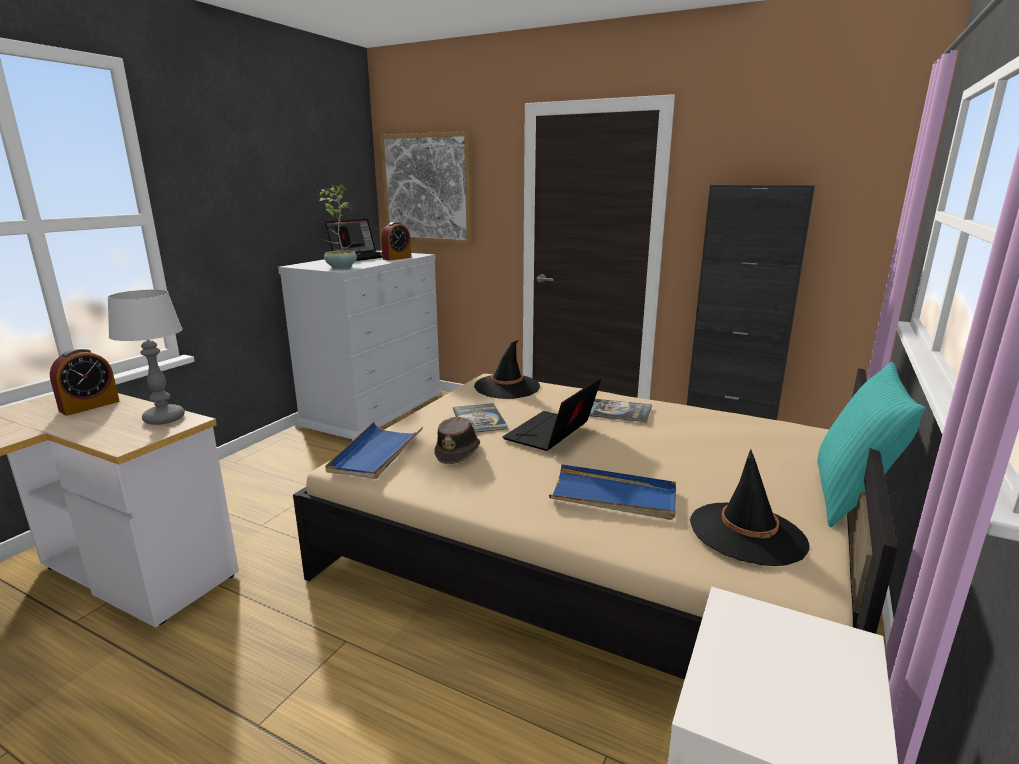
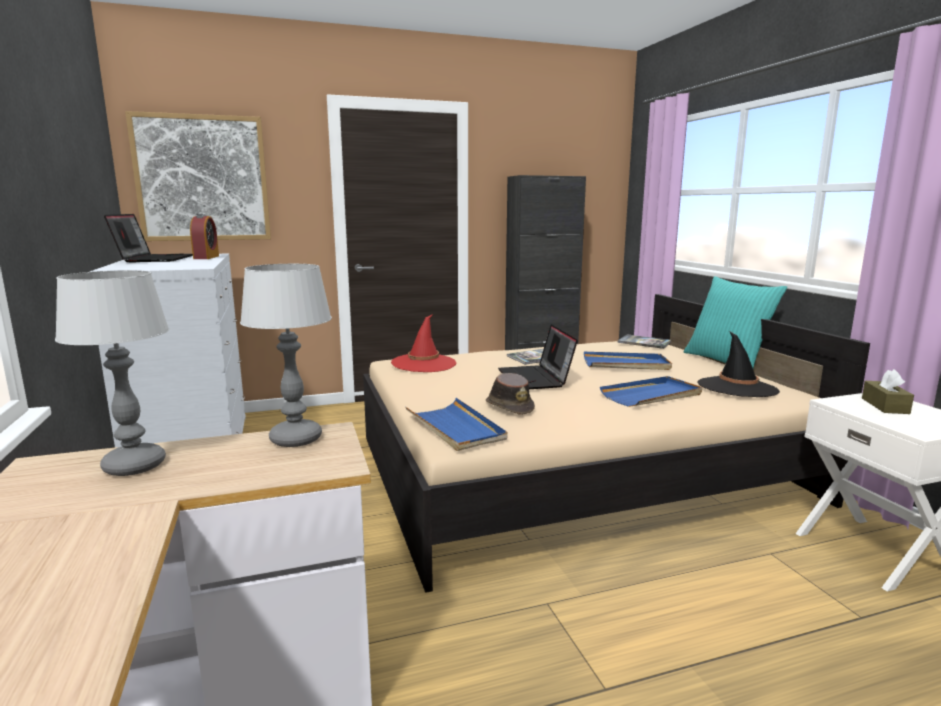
camera: 45 degrees left, 5 degrees down
alarm clock [50,348,120,416] -> table lamp [55,270,169,476]
potted plant [319,185,357,269] -> none
book [453,403,508,432] -> book moved to [618,334,671,349]
black hat [474,340,540,399] -> red hat [391,314,456,372]
none -> blue tray [584,352,672,370]
none -> brown tissue box [862,369,914,414]

